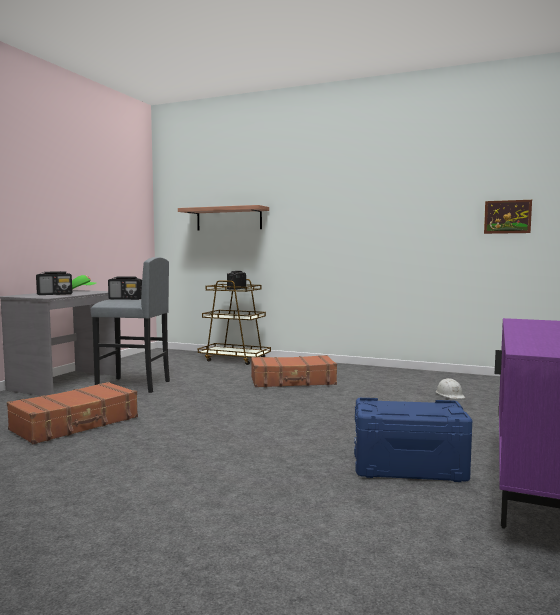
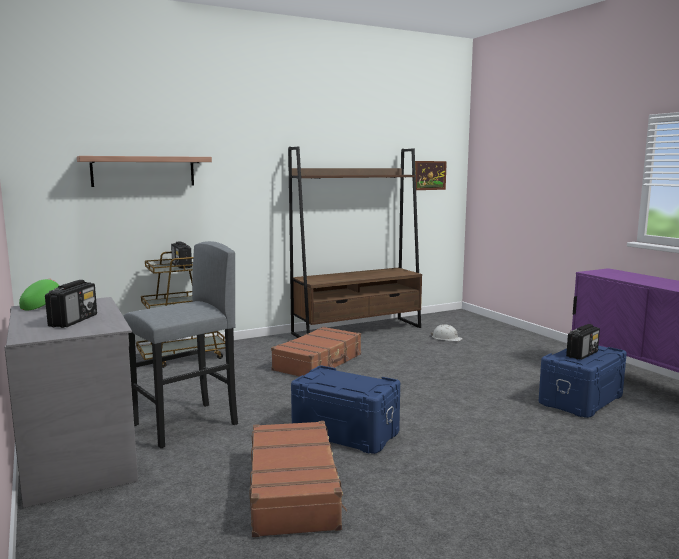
camera: 50 degrees left, 5 degrees up
radio [108,276,142,300] -> radio moved to [566,324,600,360]
none -> brown bookcase [288,147,422,338]
none -> blue storage box [291,366,400,454]

